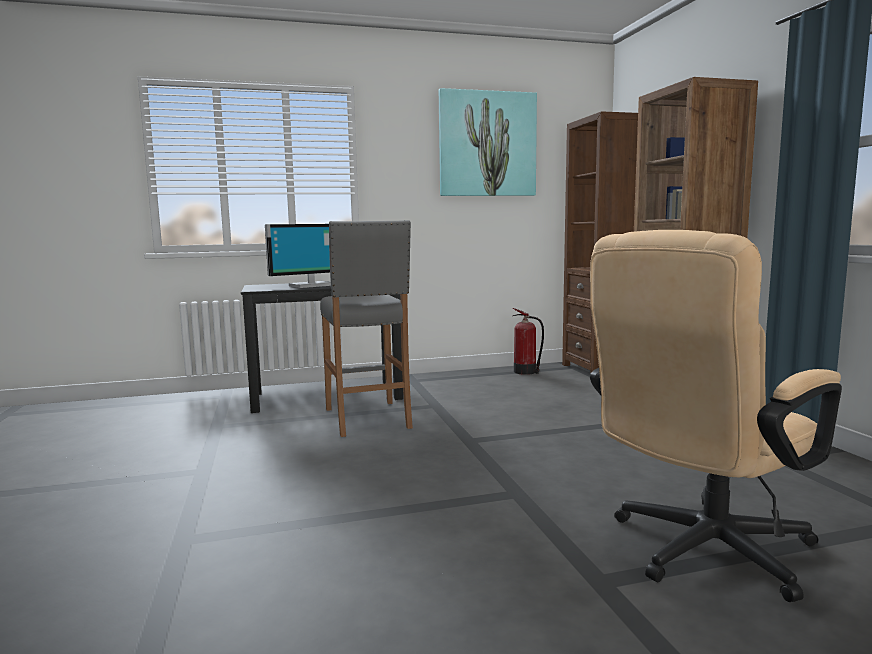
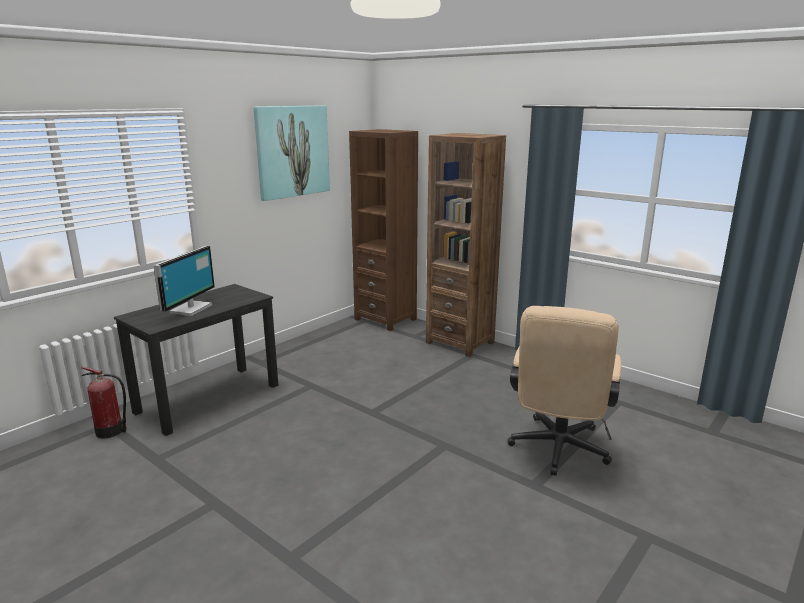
camera: 35 degrees left, 10 degrees up
grey stool [320,220,413,437] -> none
fire extinguisher [513,308,544,375] -> fire extinguisher moved to [81,367,127,438]

